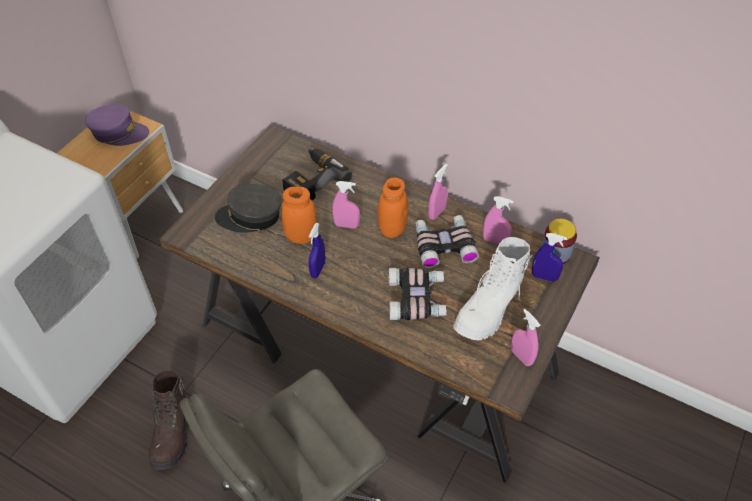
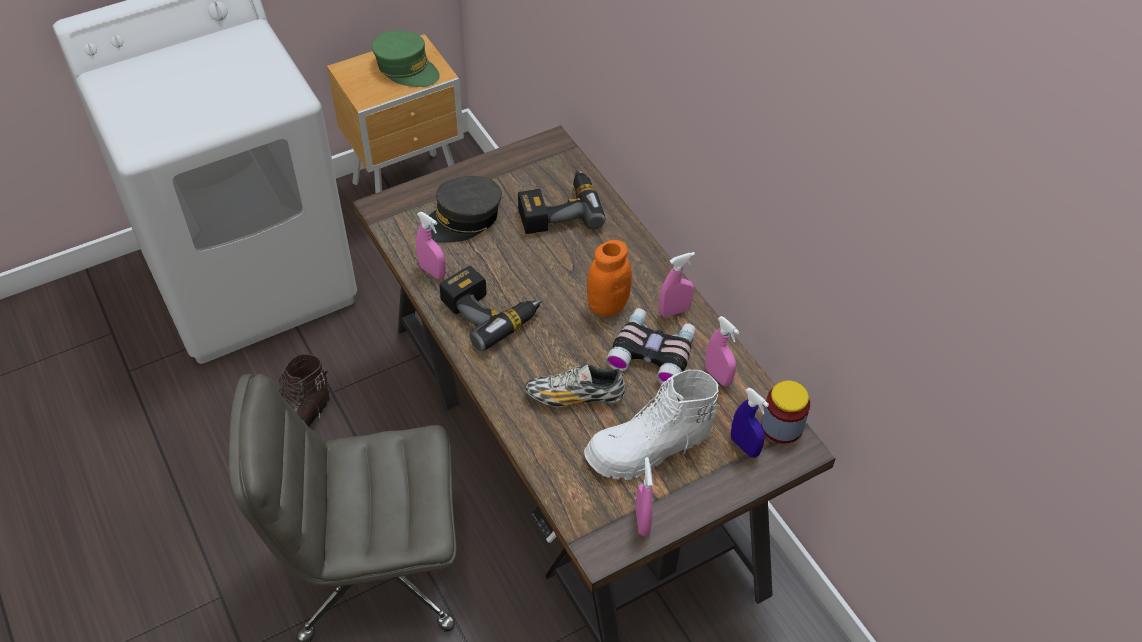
camera: 30 degrees right, 0 degrees up
purple cap [85,104,149,146] -> green cap [372,31,440,87]
grey cap [215,184,282,233] -> grey cap turned 60 degrees counterclockwise [429,176,502,243]
orange jar [281,187,317,244] -> none
blue spray bottle [309,223,325,278] -> power drill [439,266,543,351]
pink spray bottle [332,181,360,228] -> pink spray bottle moved to [416,212,446,279]
binoculars [389,267,447,320] -> shoe [525,364,626,407]

